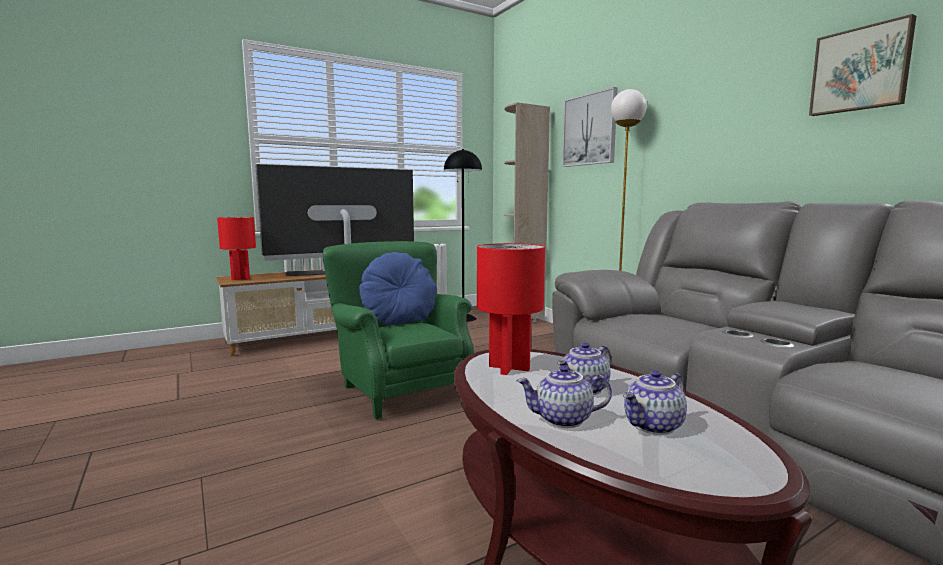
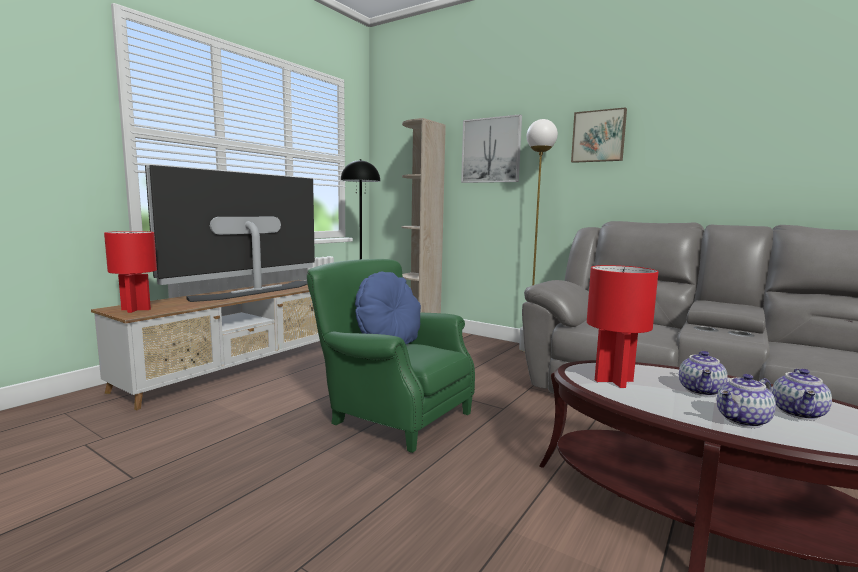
camera: 25 degrees left, 0 degrees up
picture [809,14,916,116] -> picture moved to [571,107,627,163]

